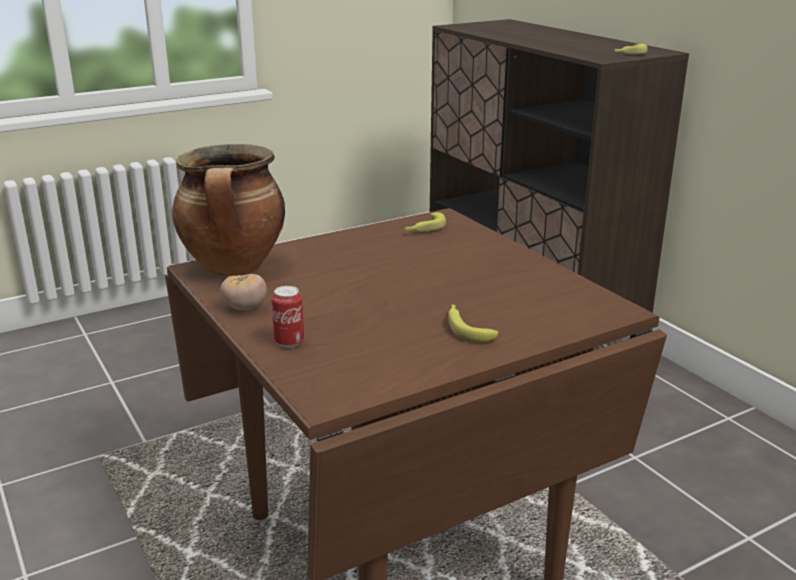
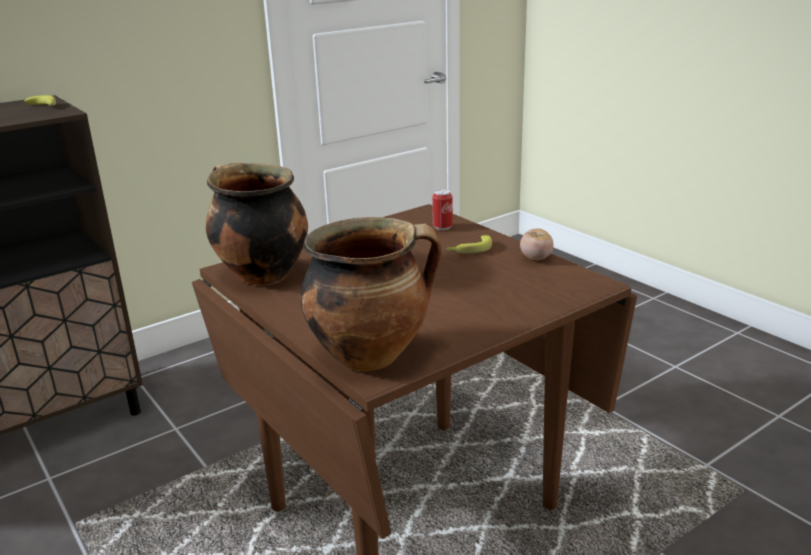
camera: 95 degrees left, 0 degrees up
tomato [220,274,267,310] -> tomato moved to [520,229,554,260]
can [271,286,304,348] -> can moved to [432,189,453,230]
banana [405,212,446,232] -> cooking pot [206,163,308,285]

